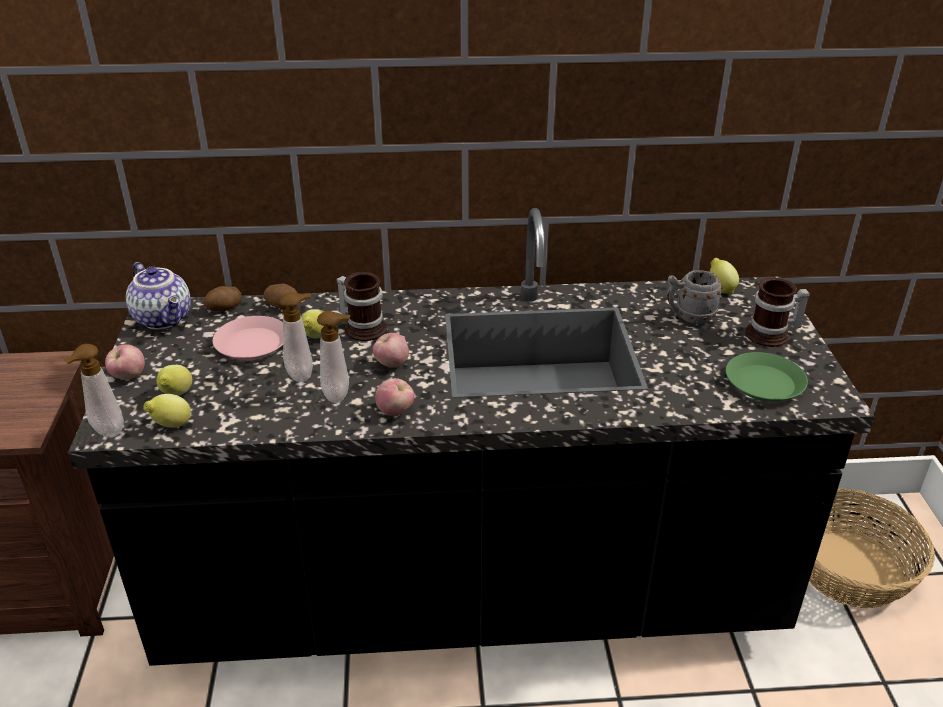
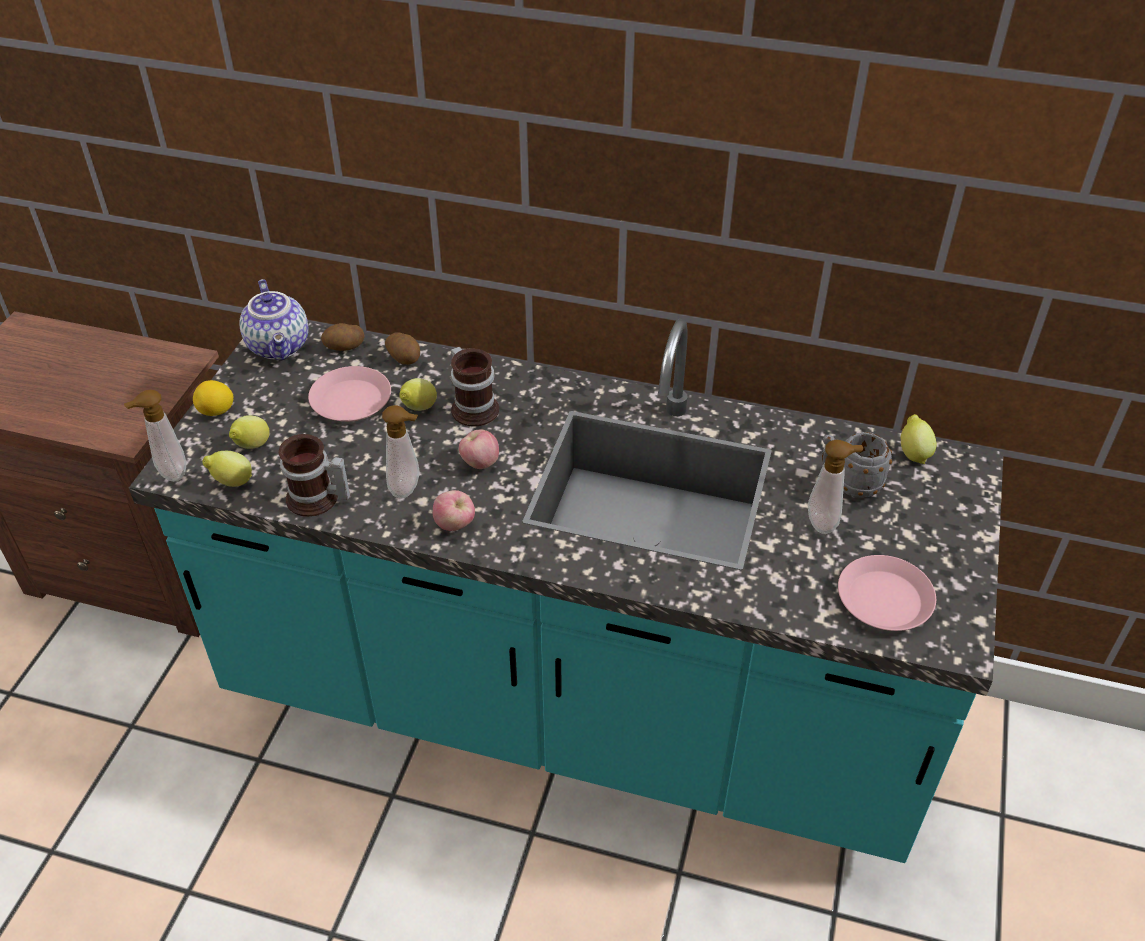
camera: 20 degrees right, 10 degrees up
black counter [68,208,875,666] -> turquoise counter [129,319,1004,863]
apple [105,344,145,380] -> lemon [193,380,233,416]
soap dispenser [279,292,313,382] -> soap dispenser moved to [808,440,863,534]
green plate [726,352,808,402] -> pink plate [838,555,936,631]
mug [745,278,810,347] -> mug moved to [278,434,350,517]
basket [809,488,935,608] -> none

